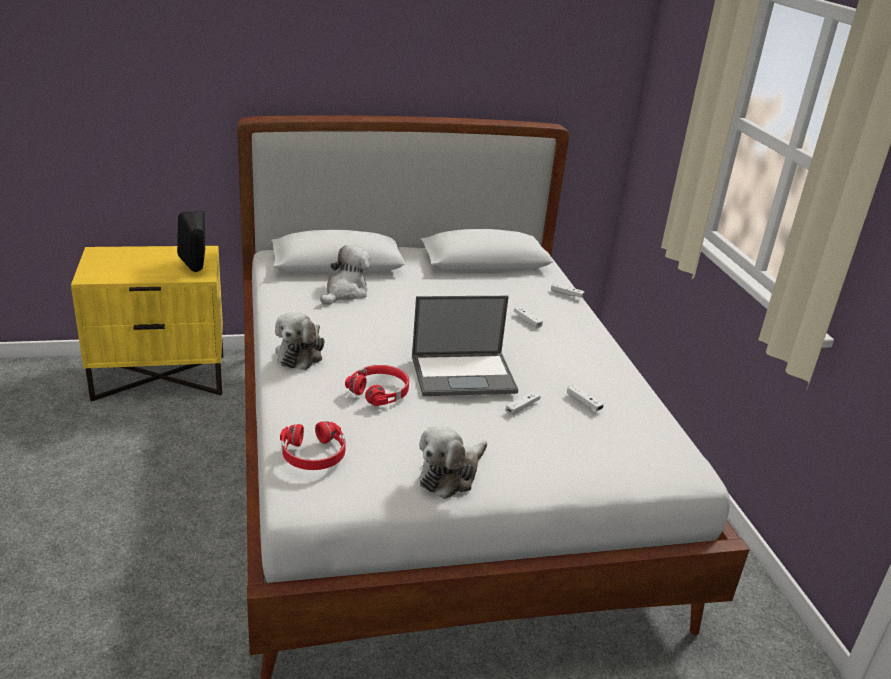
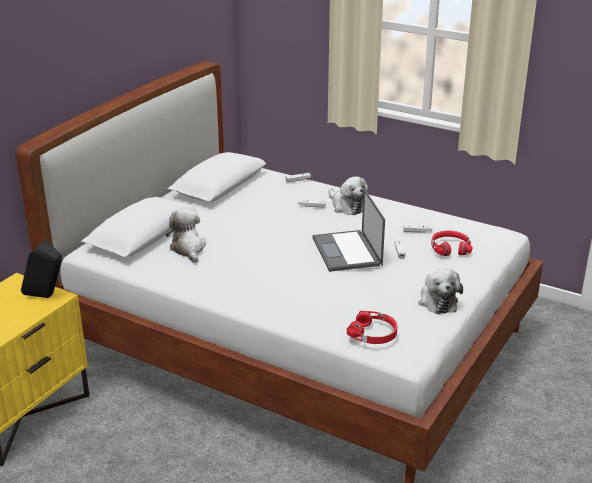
camera: 45 degrees left, 0 degrees up
plush toy [275,312,325,370] -> plush toy moved to [329,176,368,215]
red headphones [345,365,409,406] -> red headphones moved to [431,231,473,256]
laptop [412,296,518,396] -> laptop turned 135 degrees clockwise [312,188,385,272]

